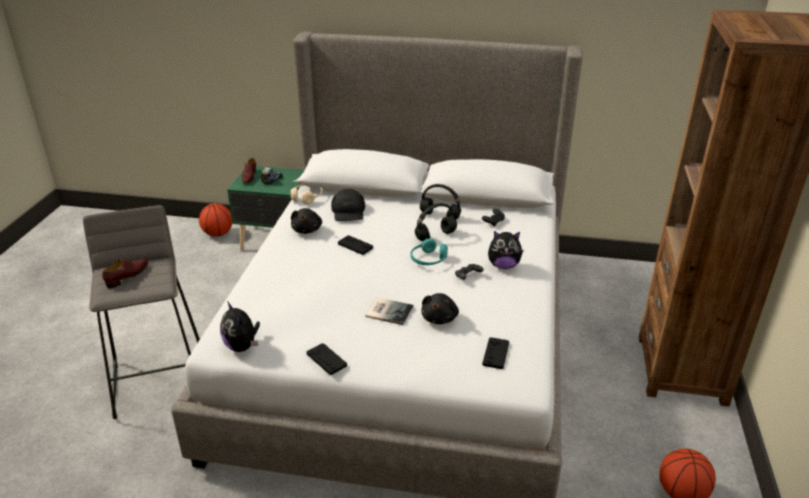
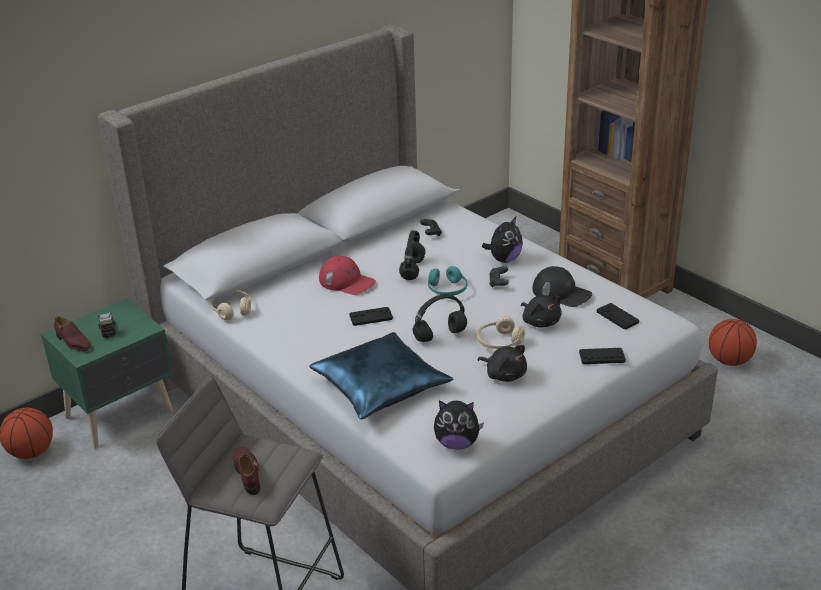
camera: 50 degrees left, 0 degrees up
black plush toy [291,208,322,234] -> black plush toy moved to [478,345,527,382]
black game controller [307,343,347,375] -> black game controller moved to [579,348,626,364]
black cap [331,189,365,221] -> black cap moved to [533,266,592,307]
book [365,297,414,325] -> beige headphones [477,316,525,349]
black headphones [420,184,461,220] -> black headphones moved to [413,294,467,342]
none -> blue pillow [310,332,453,419]
none -> red cap [319,256,376,295]

